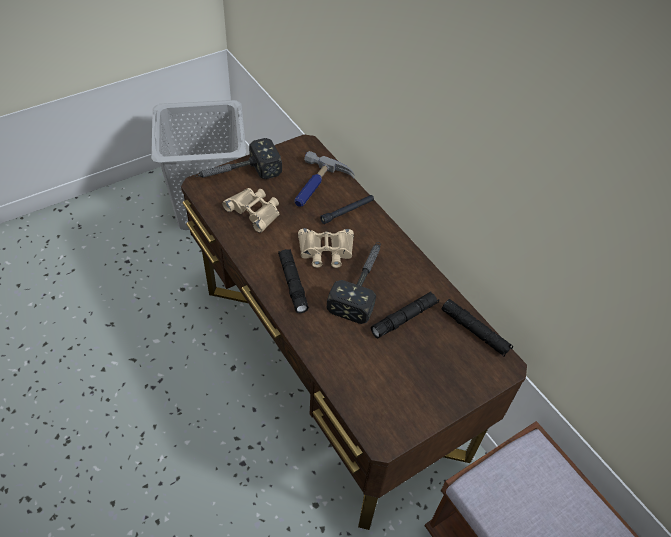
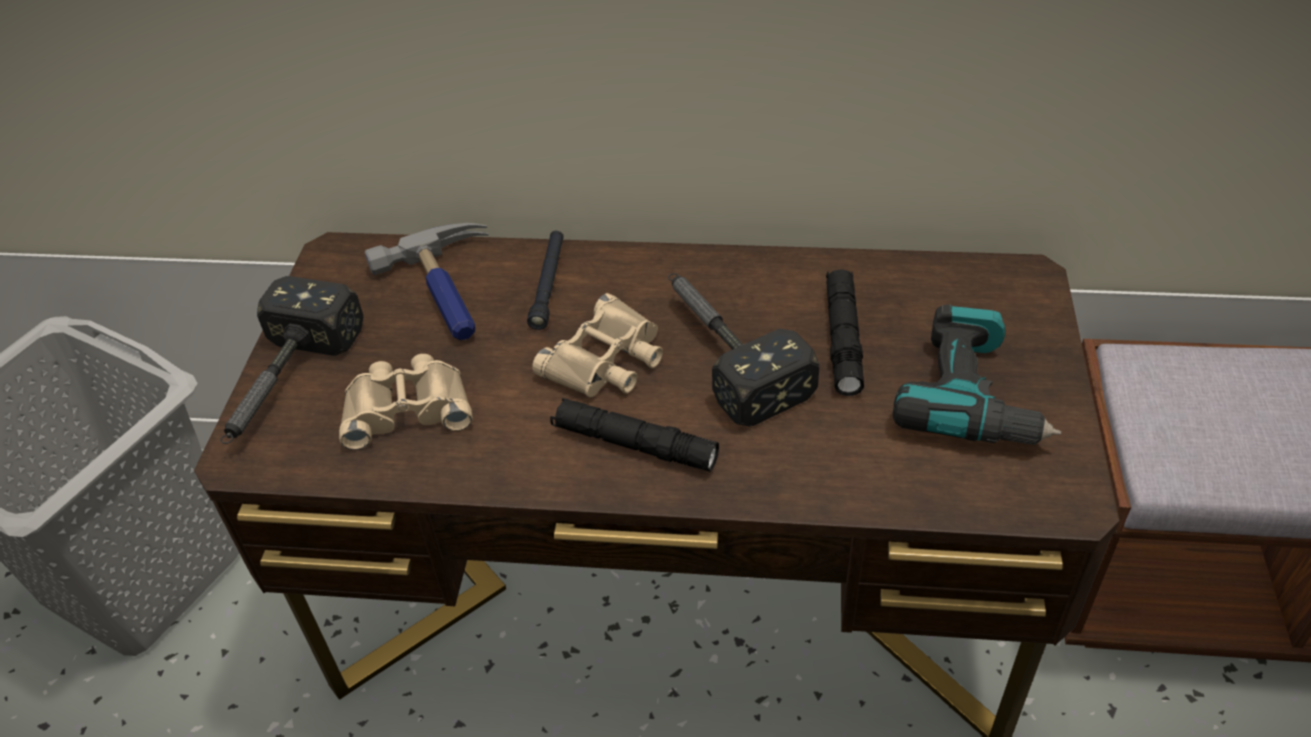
camera: 45 degrees left, 5 degrees down
black flashlight [442,299,513,357] -> none
none -> power drill [893,305,1061,445]

